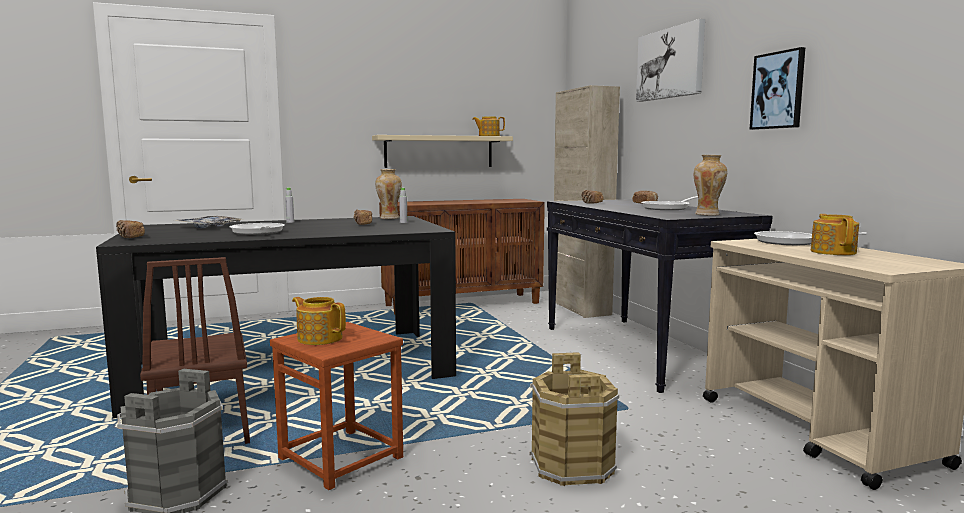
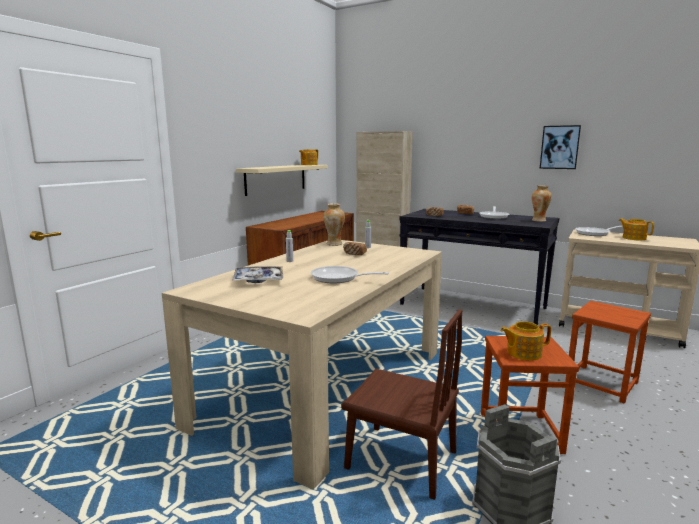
camera: 40 degrees left, 5 degrees up
black dining table [96,216,456,418] -> beige dining table [162,240,442,490]
bread [116,220,145,238] -> none
brown bucket [529,352,619,486] -> brown stool [565,301,651,403]
picture [636,19,705,102] -> none

